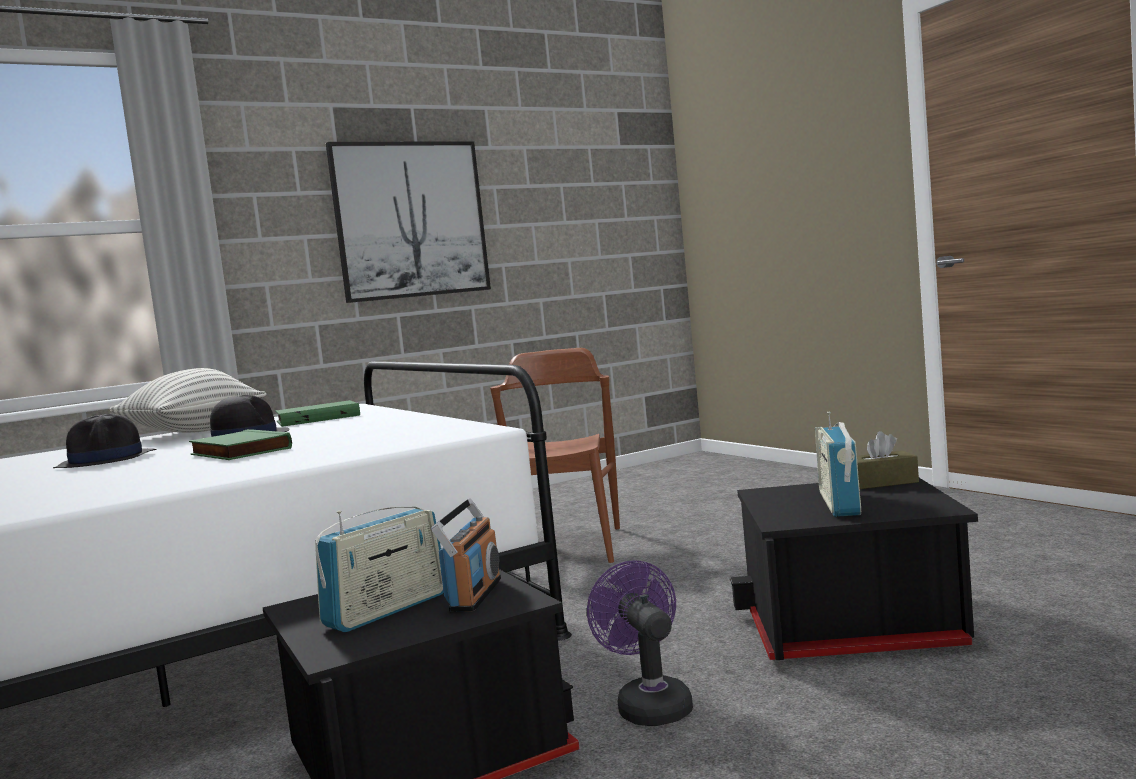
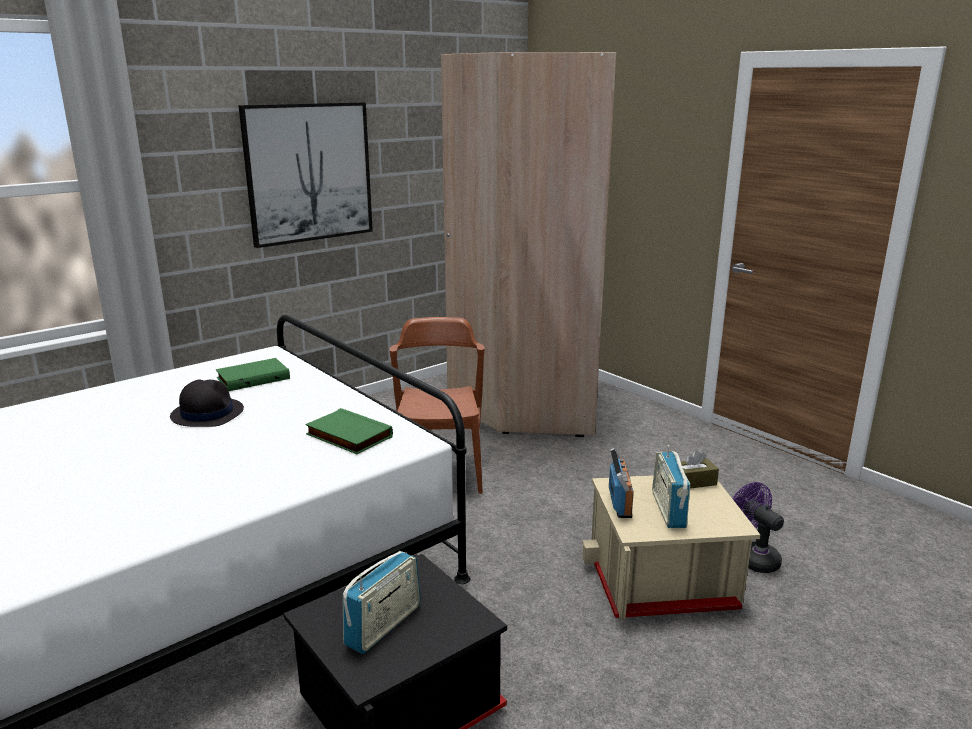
camera: 10 degrees left, 15 degrees up
black hat [53,414,157,468] -> none
pillow [110,368,267,433] -> none
green book [189,429,292,460] -> green book moved to [305,408,393,454]
radio [431,498,501,612] -> radio moved to [609,448,634,518]
purple fan [587,560,693,726] -> purple fan moved to [732,482,784,573]
black storage box [730,478,978,660] -> beige storage box [582,475,760,620]
none -> beige wardrobe [441,52,616,437]

